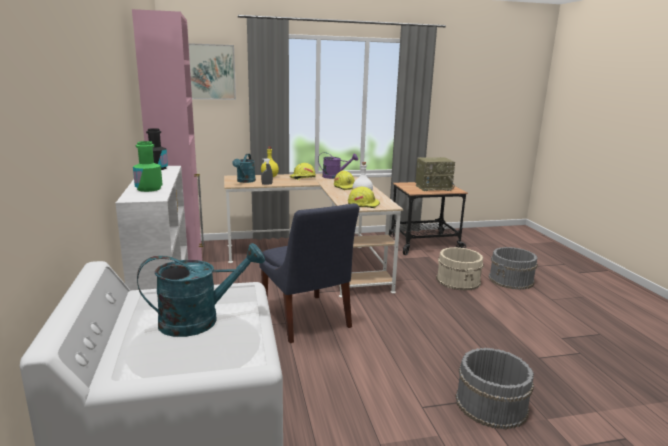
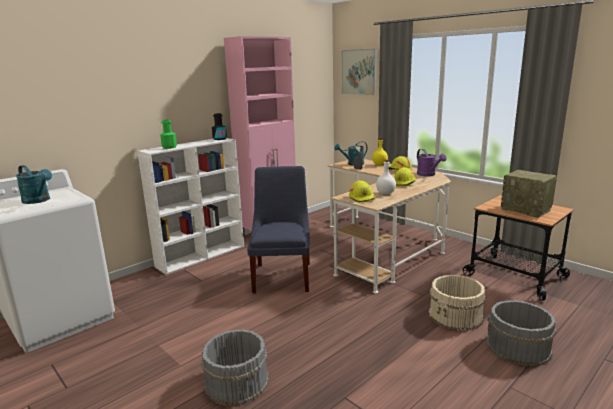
camera: 60 degrees right, 0 degrees up
blue chair [259,203,360,343] -> blue chair turned 150 degrees clockwise [247,166,310,293]

